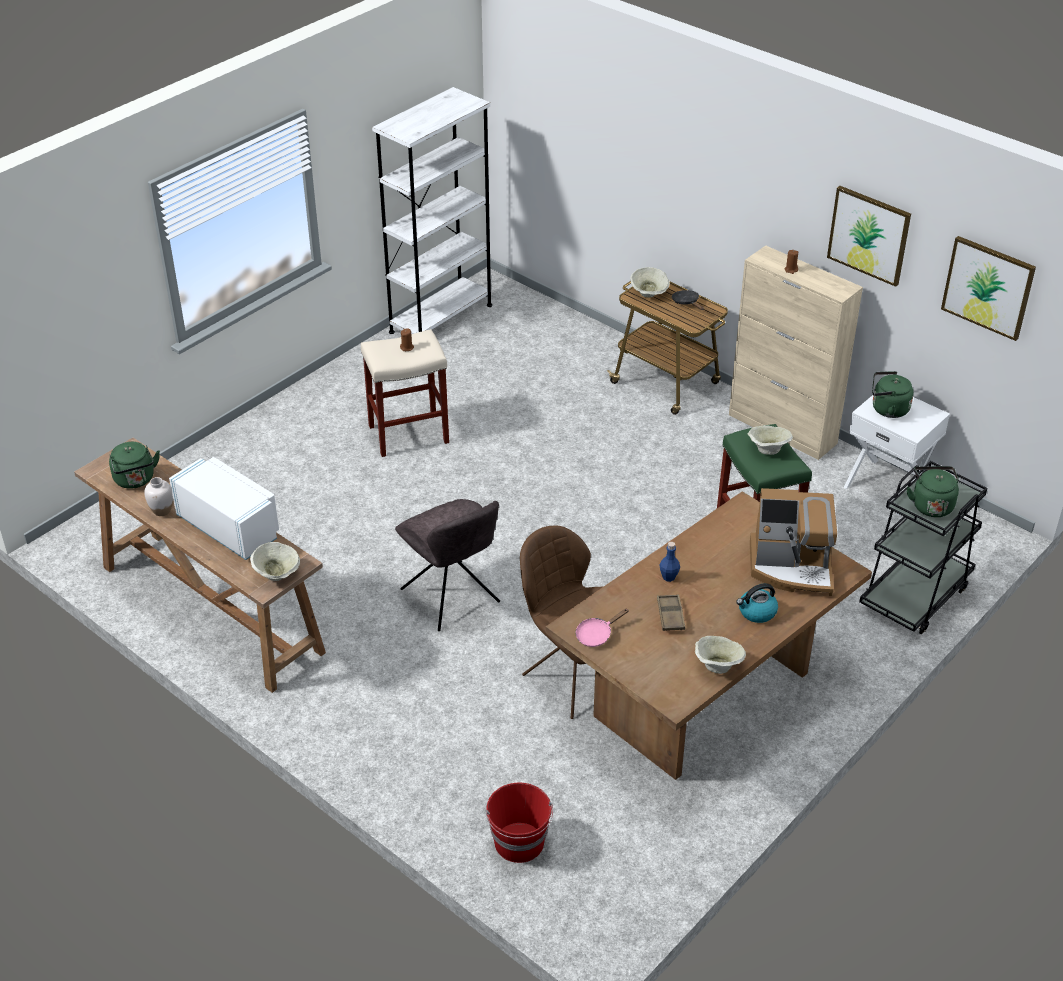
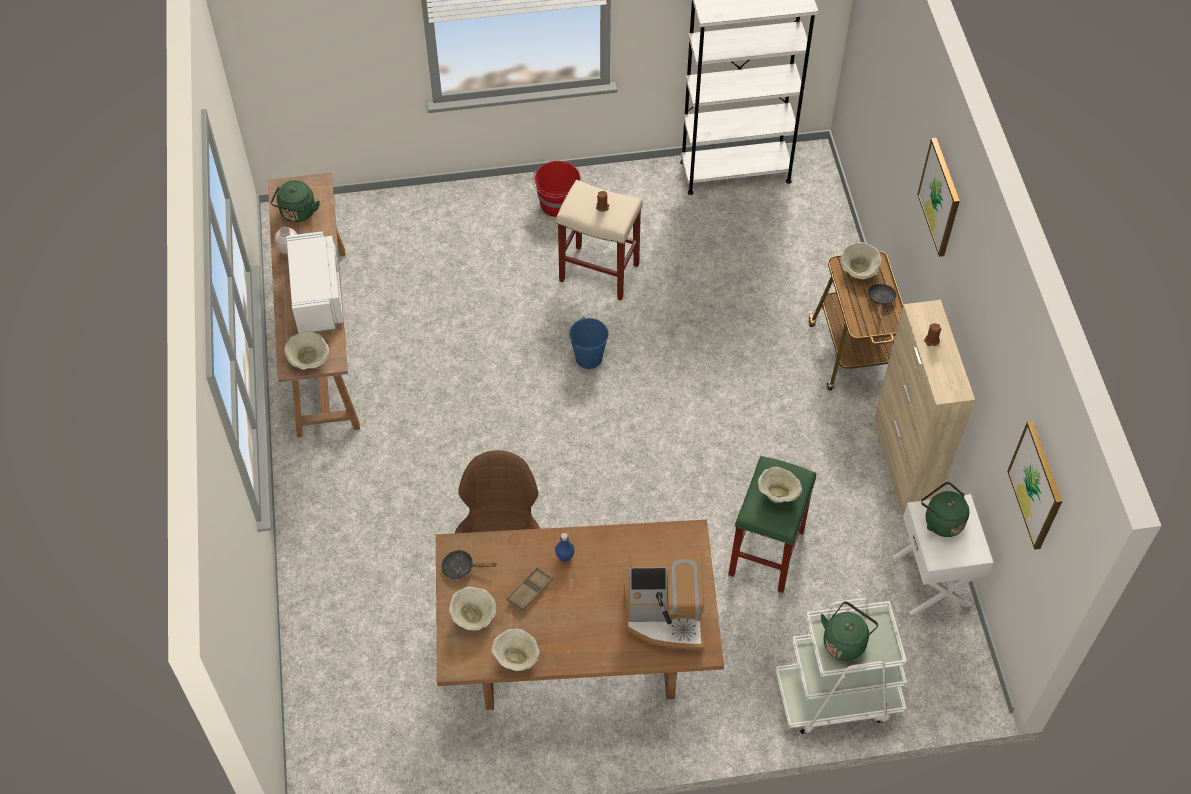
camera: 40 degrees right, 15 degrees up
grey chair [395,499,500,631] -> none
red bucket [486,783,553,863] -> red bucket moved to [532,161,580,217]
pink frying pan [576,609,628,647] -> black frying pan [441,550,496,580]
kettle [736,583,778,623] -> none
coffee machine [750,488,837,596] -> coffee machine turned 45 degrees counterclockwise [625,553,704,649]
picture [827,186,911,287] -> picture moved to [917,138,960,257]
black cart [859,461,987,634] -> white cart [775,598,907,734]
none -> beige bowl [449,587,496,630]
none -> blue bucket [569,317,608,369]

